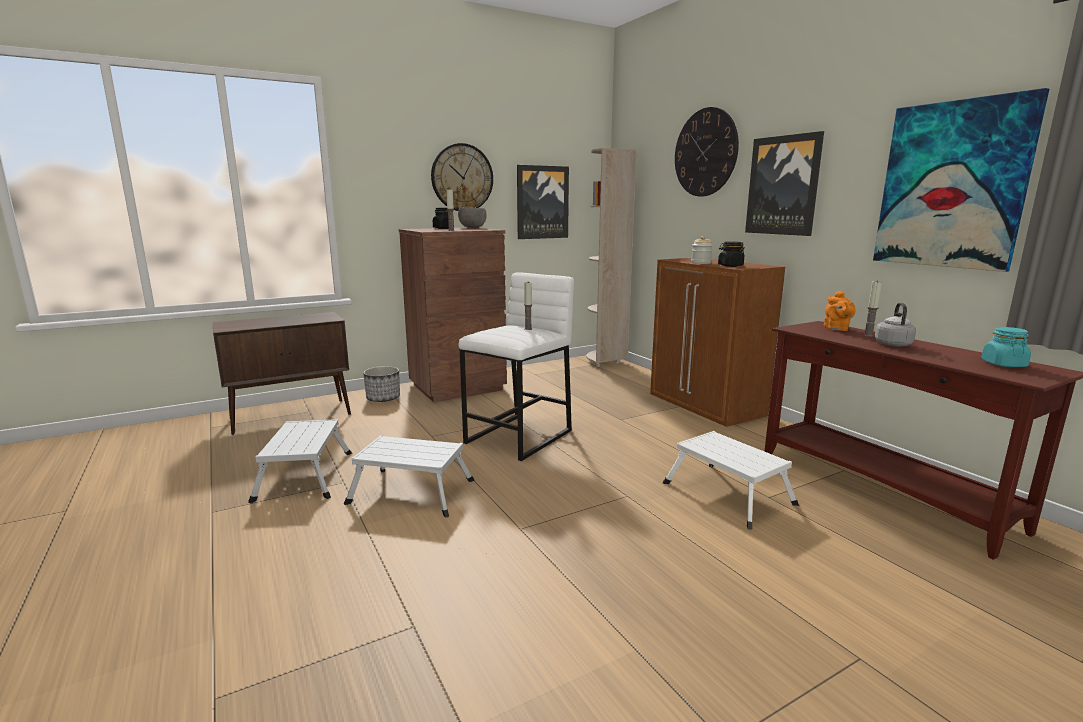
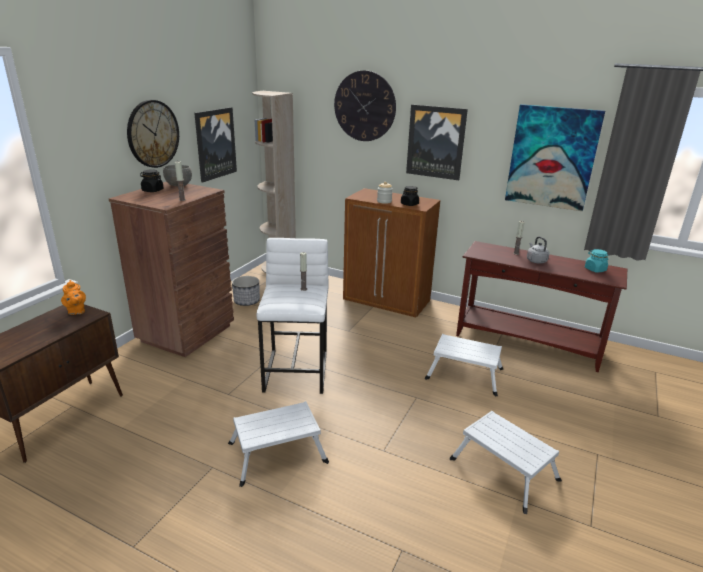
camera: 35 degrees left, 10 degrees up
white step ladder [248,419,352,503] -> white step ladder moved to [450,411,562,514]
planter [363,366,400,402] -> planter moved to [232,276,260,306]
orange teapot [824,291,856,331] -> orange teapot moved to [61,280,86,315]

